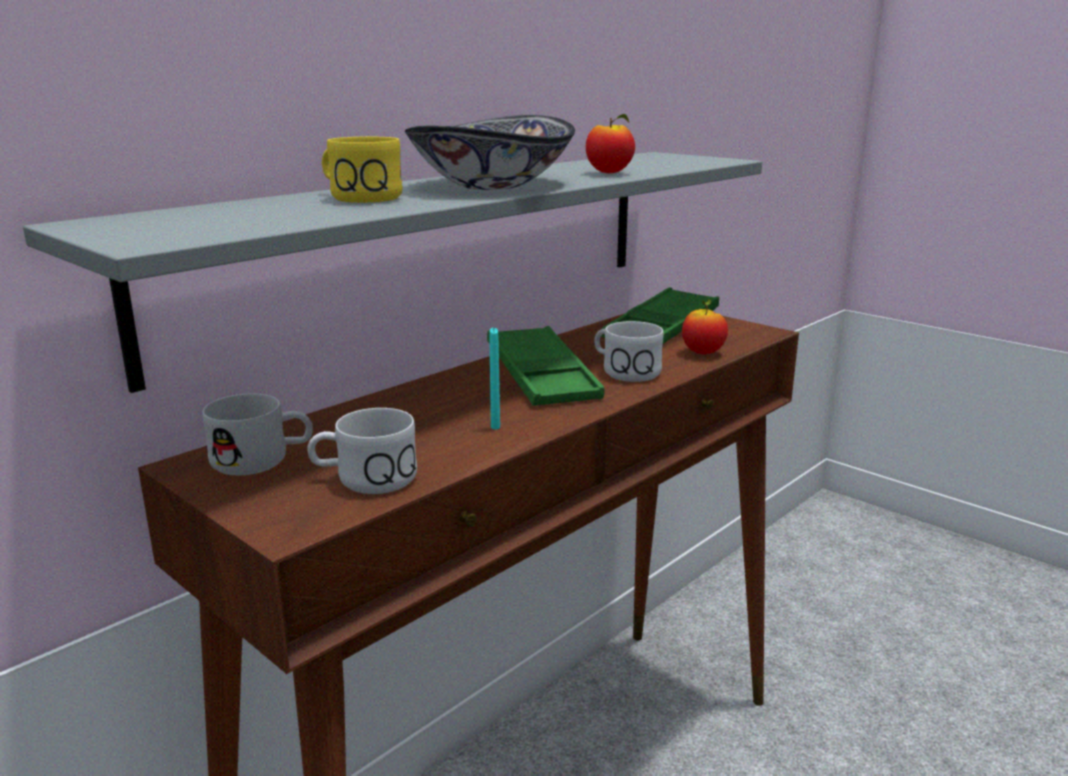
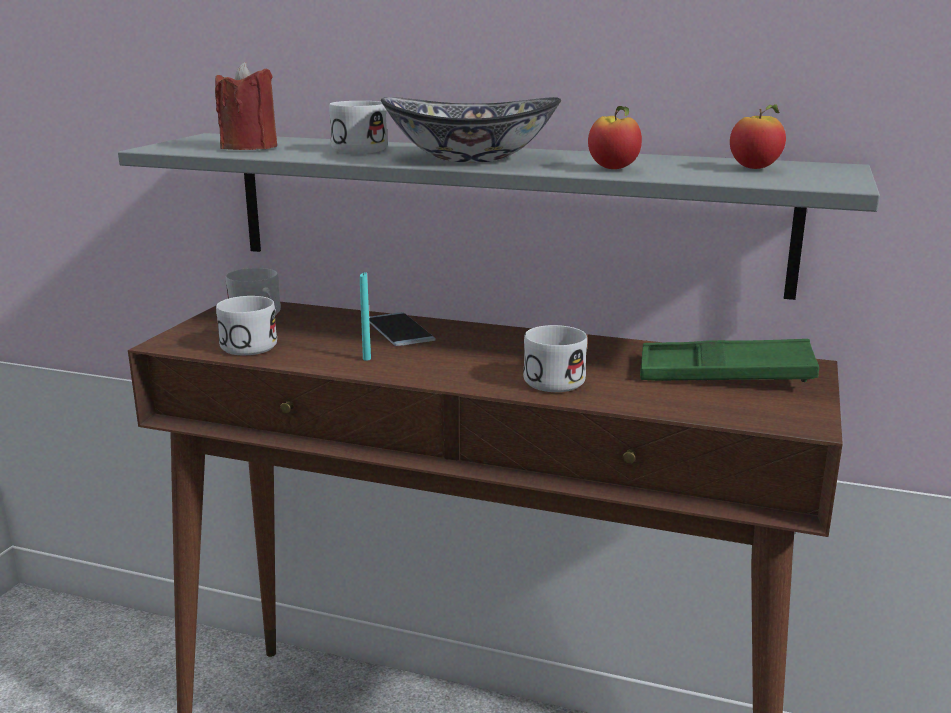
camera: 65 degrees right, 0 degrees up
yellow mug [322,137,402,203] -> white mug [329,101,388,153]
green tray [487,326,604,406] -> none
apple [682,299,728,354] -> apple moved to [730,104,786,169]
none -> red candle [215,62,277,150]
none -> phone [369,312,436,346]

